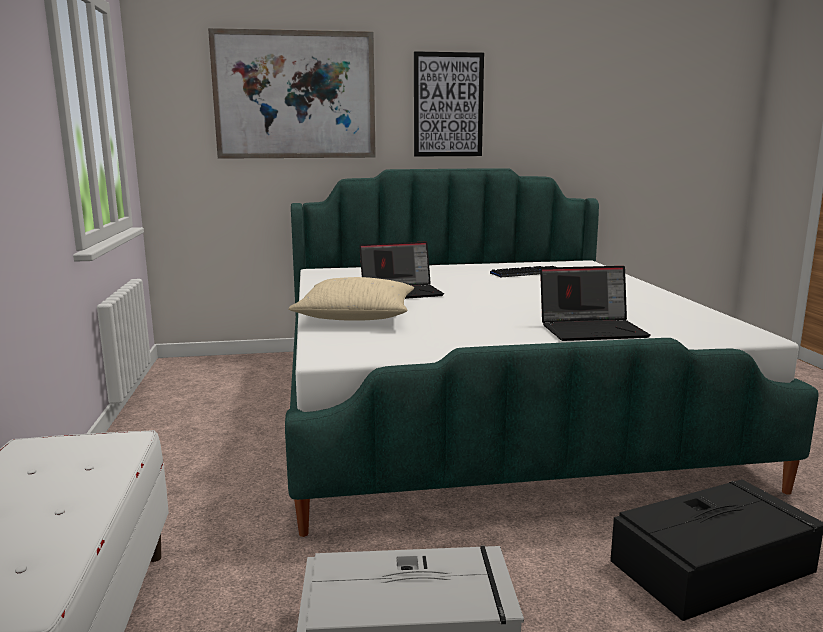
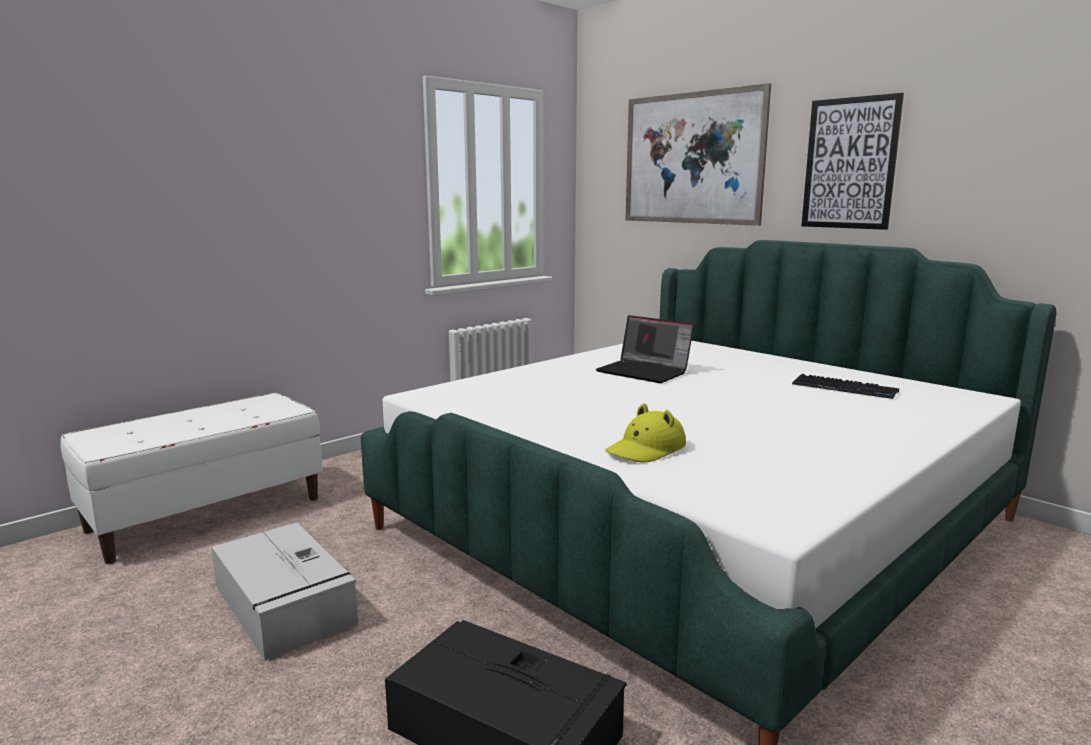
camera: 55 degrees right, 0 degrees up
beige pillow [288,277,414,321] -> none
laptop [540,266,650,341] -> yellow hat [605,403,686,463]

